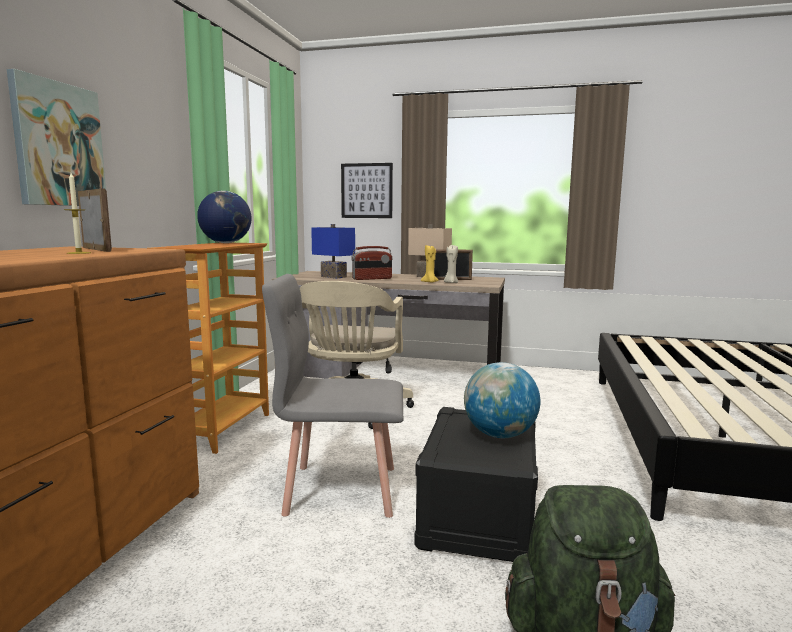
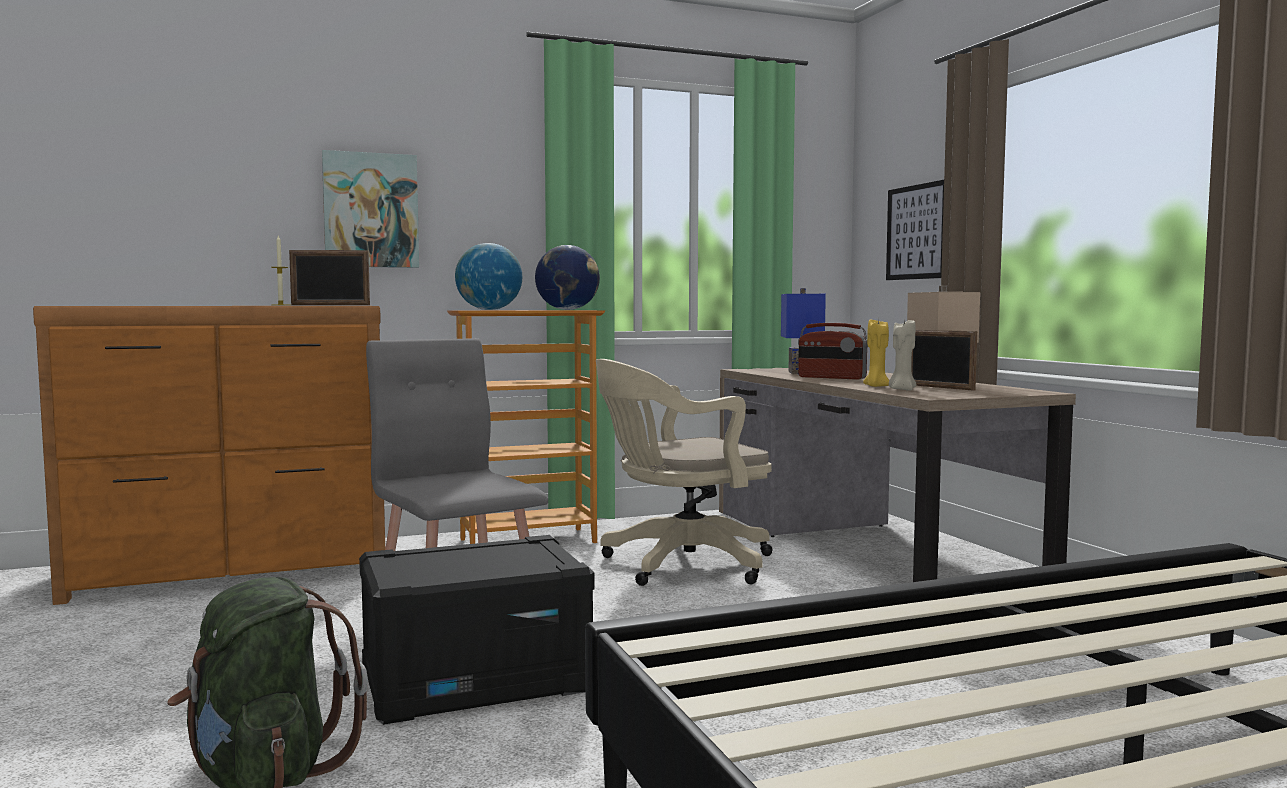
camera: 55 degrees right, 5 degrees down
picture frame [78,188,112,252] -> picture frame turned 75 degrees clockwise [289,250,370,305]
globe [464,362,540,438] -> globe moved to [455,243,522,310]

